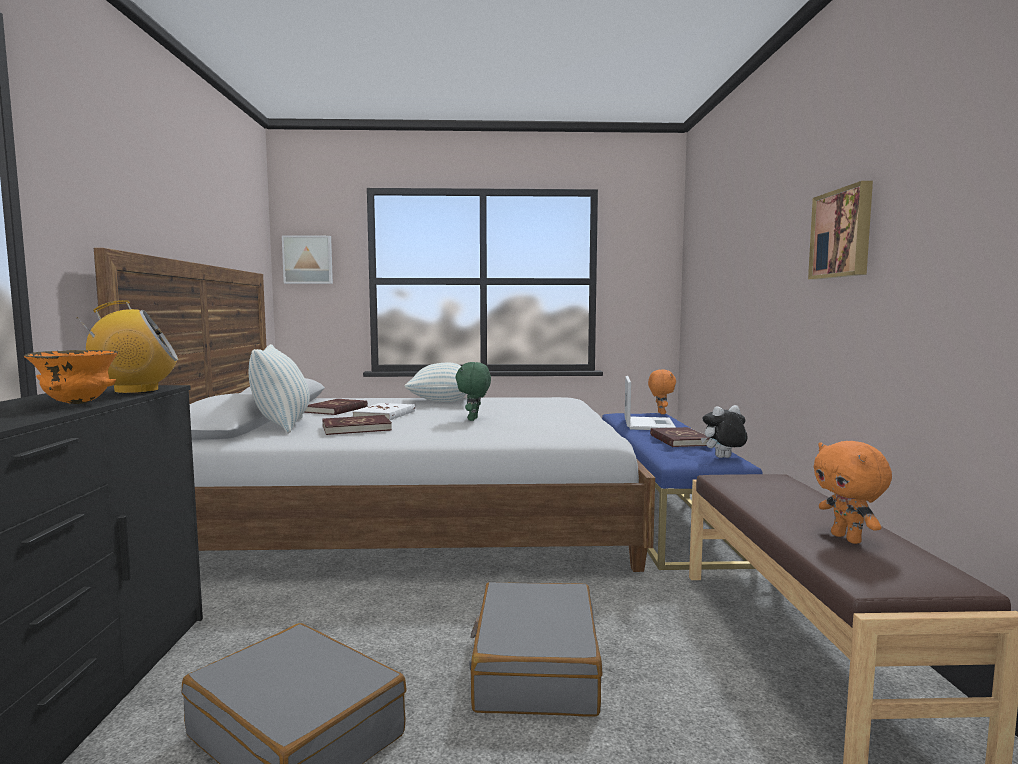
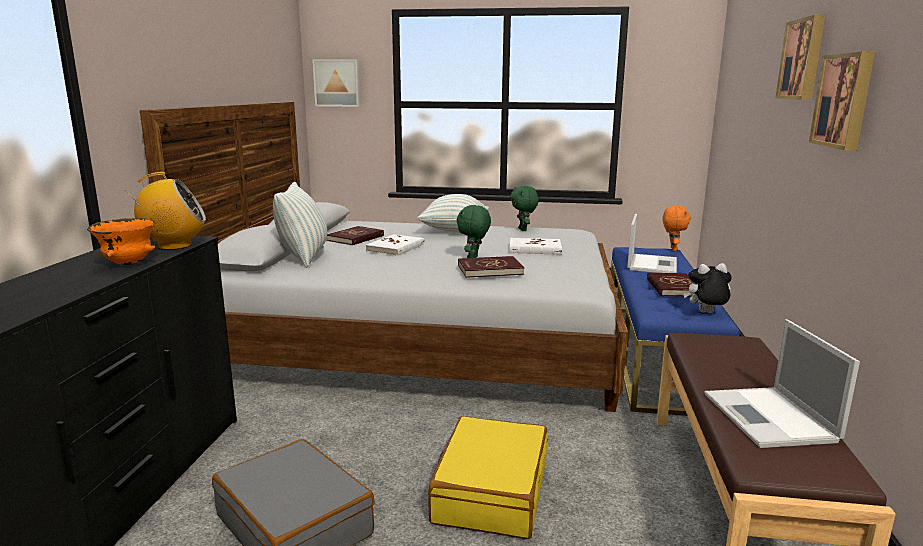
camera: 10 degrees right, 10 degrees up
red book [323,415,392,435] -> red book moved to [458,256,524,278]
grey suitcase [469,582,602,717] -> yellow suitcase [428,416,548,539]
orange plush toy [813,441,892,544] -> laptop [705,319,860,448]
none -> white book [510,238,562,255]
none -> green plush toy [511,186,539,231]
none -> picture [776,15,825,100]

